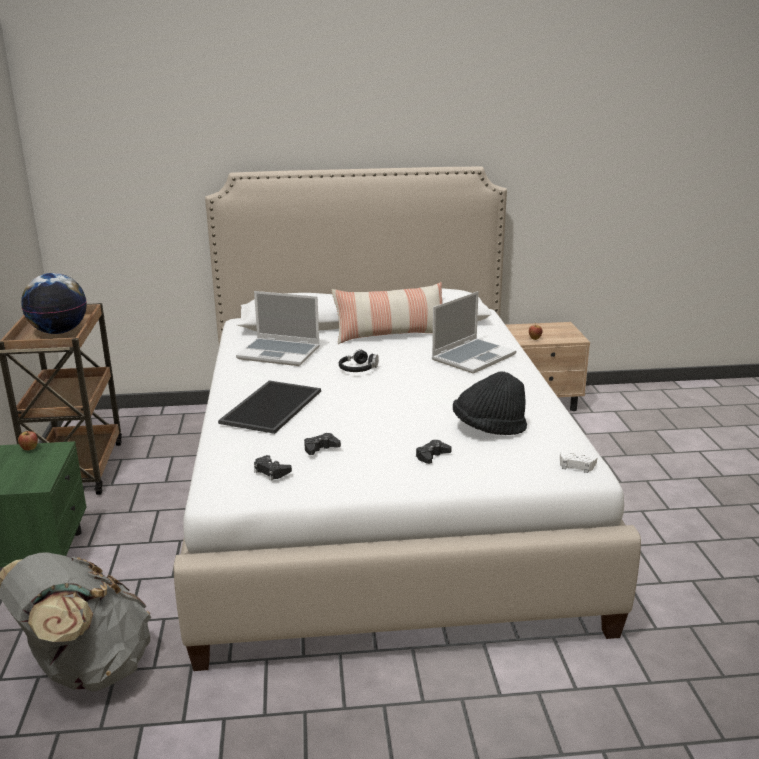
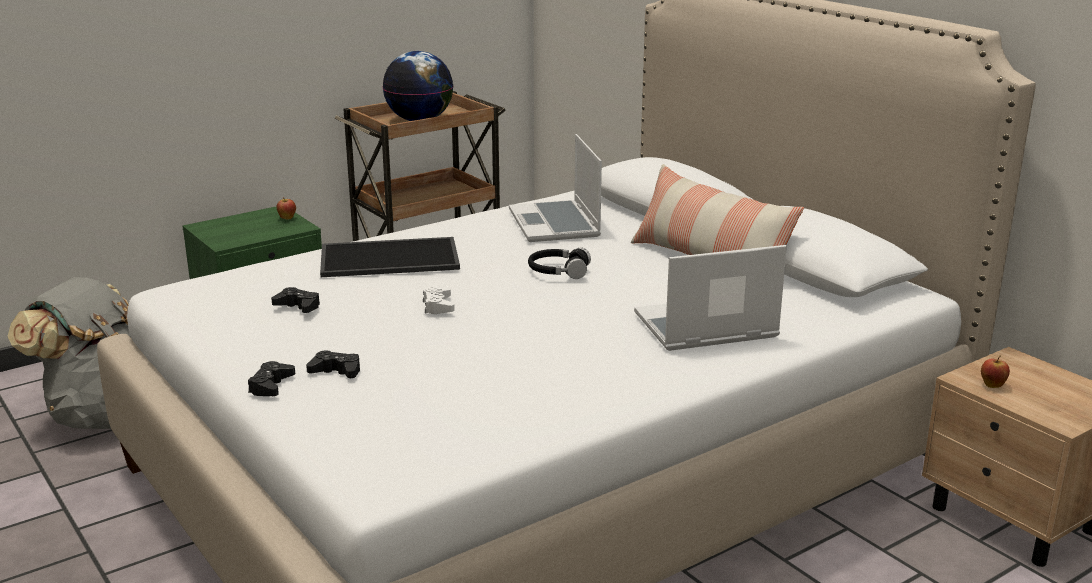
camera: 60 degrees right, 0 degrees up
black game controller [254,455,292,480] -> black game controller moved to [248,361,295,396]
laptop [432,291,516,374] -> laptop turned 150 degrees clockwise [634,245,787,351]
black hat [453,371,527,435] -> none
white game controller [560,451,597,473] -> white game controller moved to [423,286,455,314]

